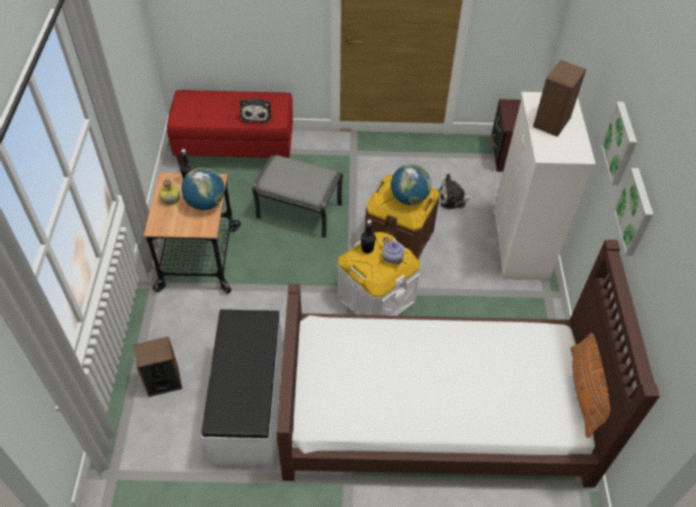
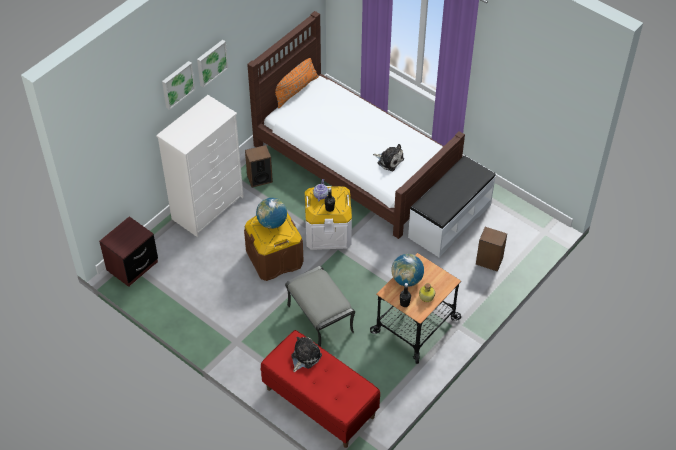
camera: 140 degrees left, 0 degrees up
plush toy [438,174,475,209] -> plush toy moved to [373,144,404,171]
speaker [533,60,586,137] -> speaker moved to [245,145,273,187]
picture [613,168,654,256] -> picture moved to [162,61,195,110]

